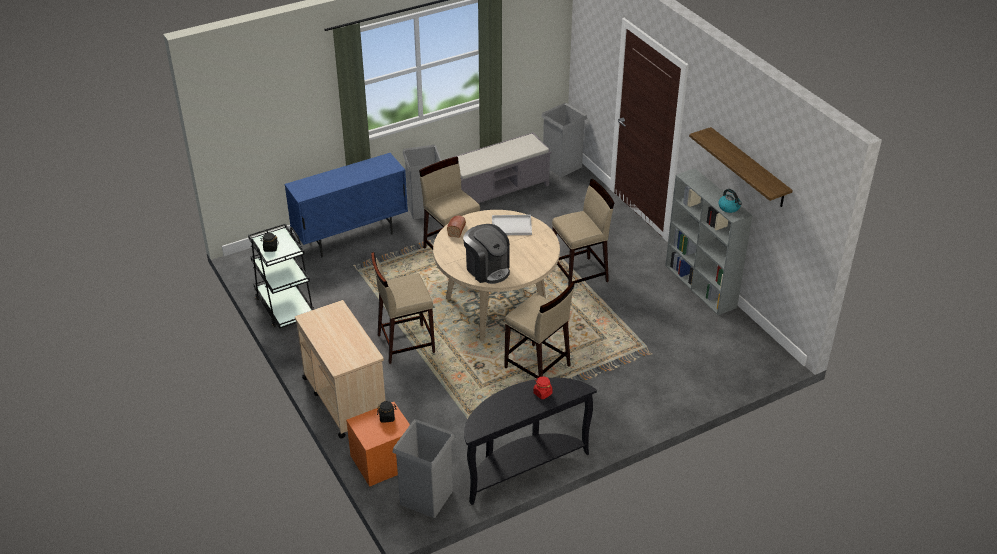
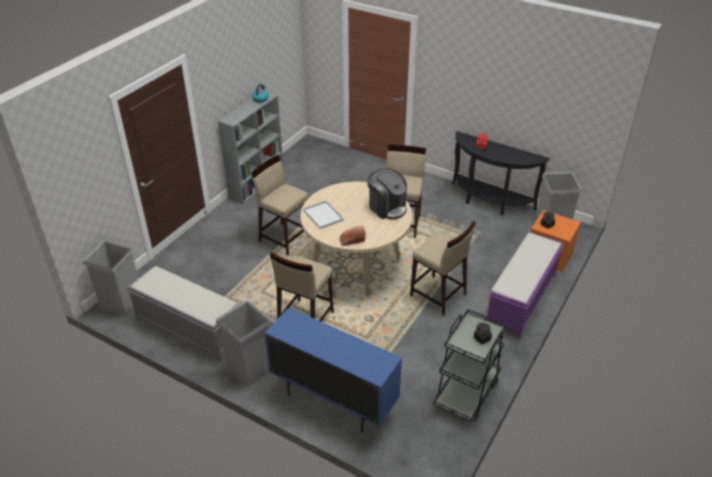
camera: 120 degrees left, 0 degrees up
beige cart [295,300,385,438] -> purple bench [487,233,563,339]
coffee machine [463,224,510,284] -> coffee machine turned 120 degrees clockwise [367,169,407,220]
shelf [689,127,793,207] -> none

